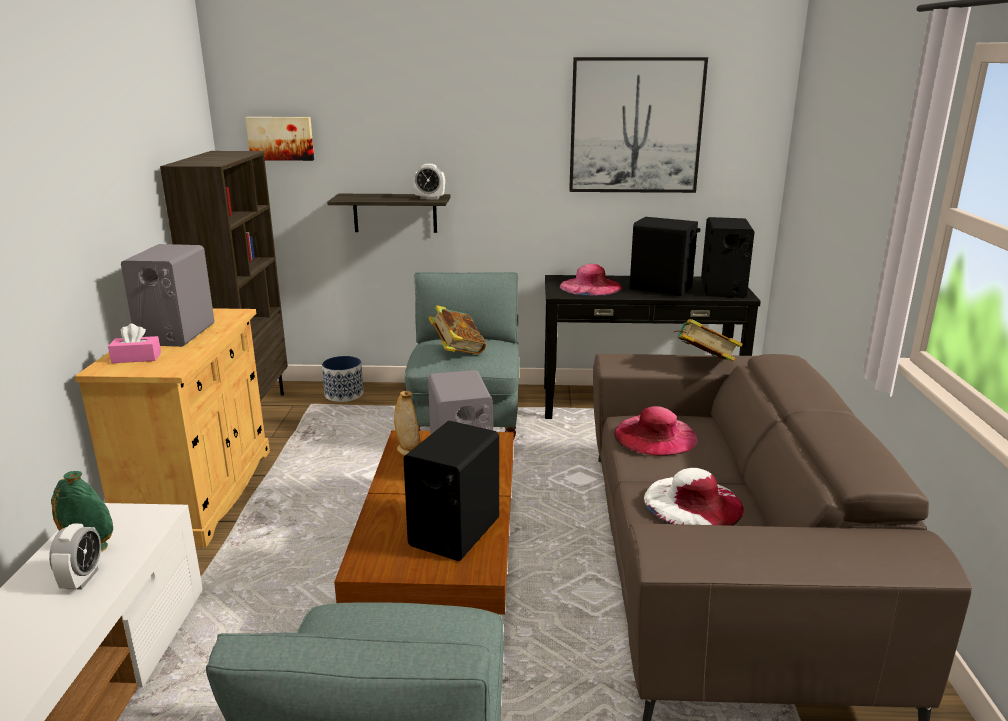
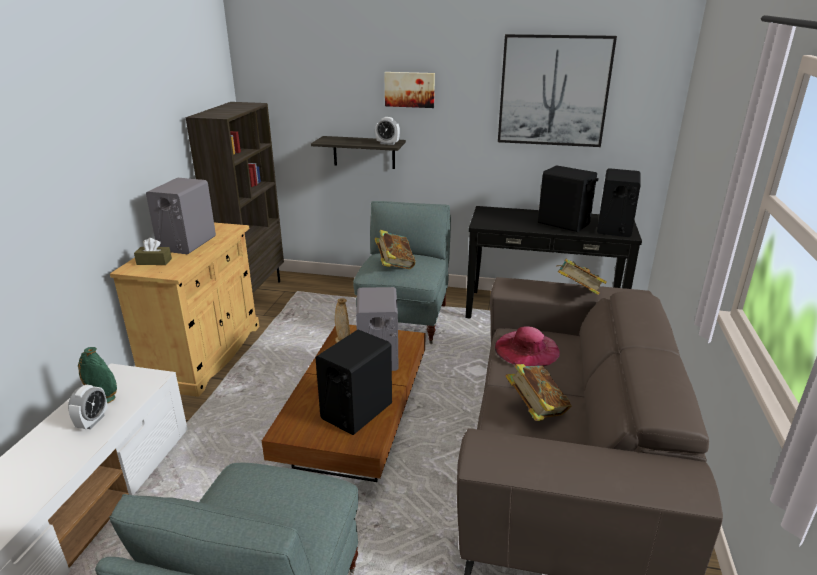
camera: 10 degrees right, 5 degrees up
pink tissue box [108,324,161,363] -> brown tissue box [134,238,172,265]
picture [245,117,314,161] -> picture moved to [384,72,435,108]
planter [322,356,363,402] -> none
pink hat [560,264,623,296] -> none
white hat [644,468,744,526] -> book [506,364,572,421]

